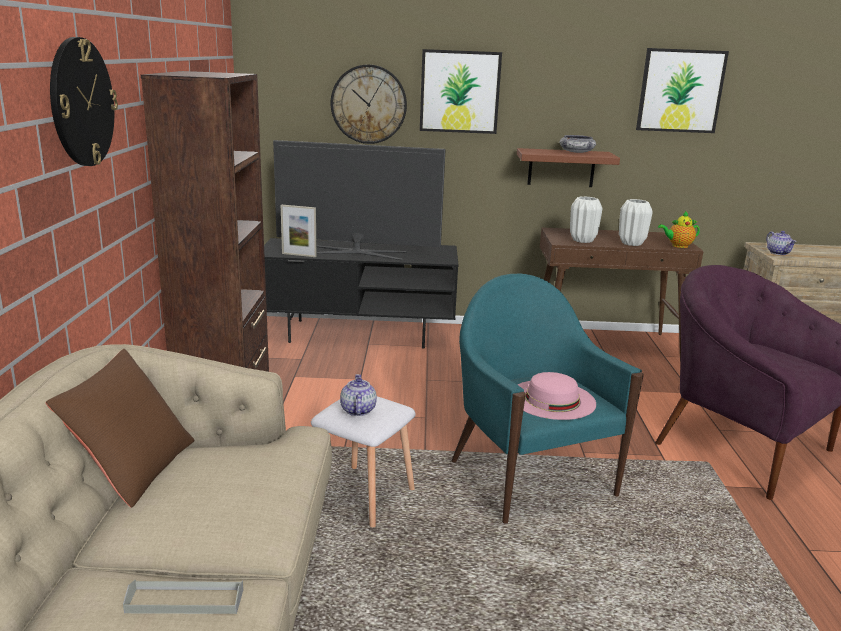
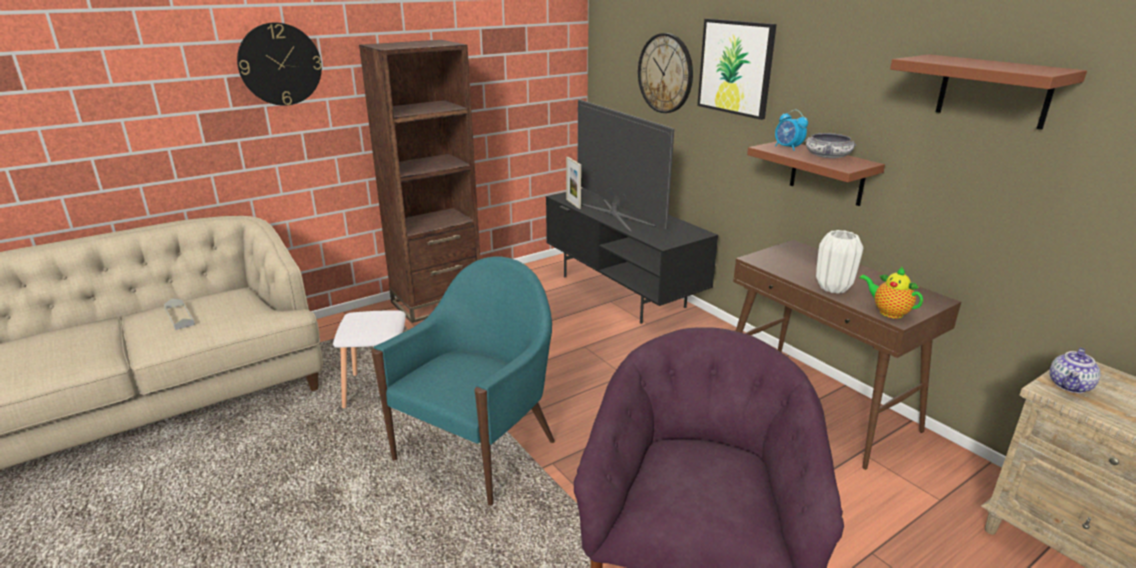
camera: 55 degrees right, 5 degrees up
brown pillow [46,349,195,508] -> none
grey tray [123,580,244,614] -> grey tray moved to [164,299,195,330]
teapot [340,374,377,416] -> none
pink hat [518,372,596,420] -> none
white vase [570,196,602,243] -> none
picture [636,48,729,133] -> brown shelf [890,54,1087,130]
none -> alarm clock [775,110,808,151]

